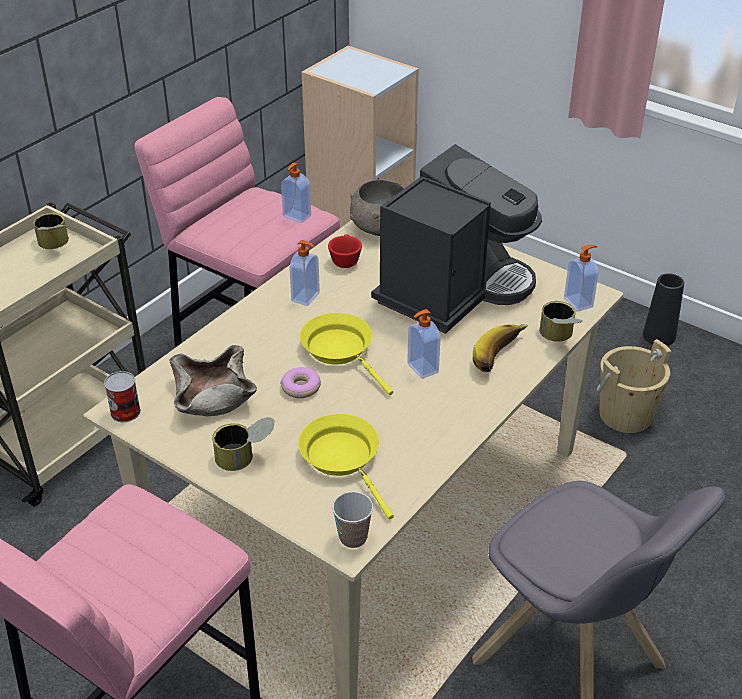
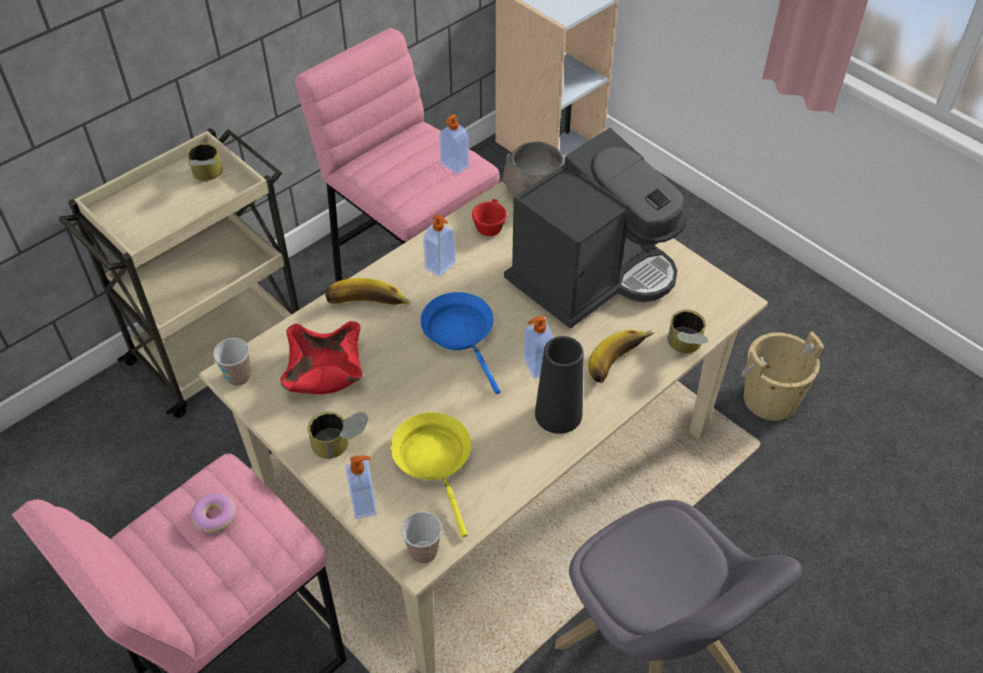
camera: 10 degrees right, 10 degrees up
can [104,371,141,422] -> cup [213,338,251,386]
beige bowl [170,345,257,416] -> red bowl [280,321,363,394]
donut [280,367,321,398] -> donut moved to [191,493,236,534]
yellow frying pan [300,313,393,395] -> blue frying pan [420,292,501,394]
soap dispenser [564,245,598,312] -> soap dispenser moved to [345,456,377,519]
black vase [643,273,684,346] -> black vase moved to [535,336,584,434]
none -> banana [325,278,411,305]

